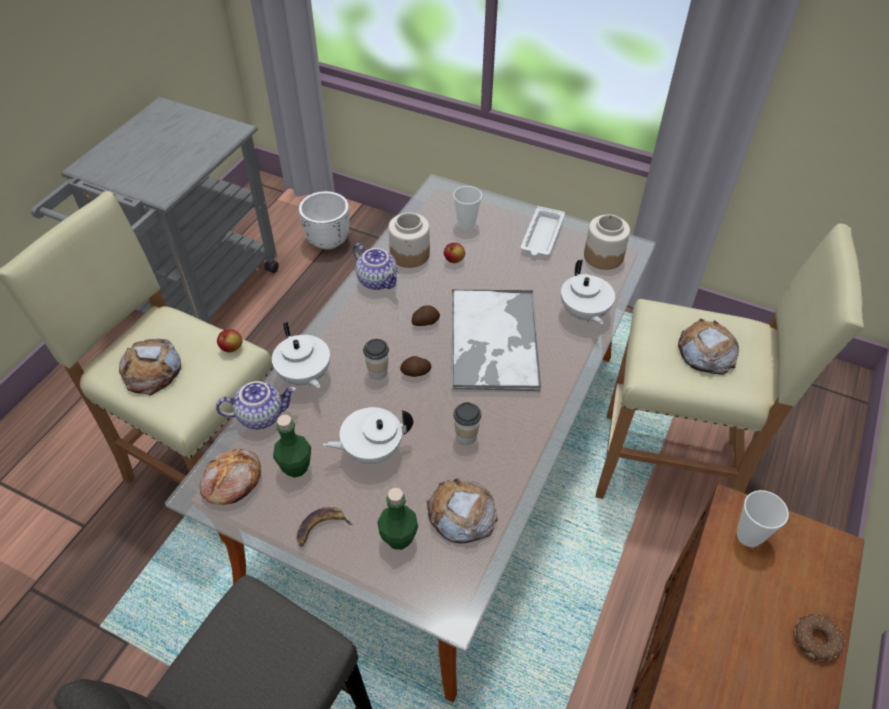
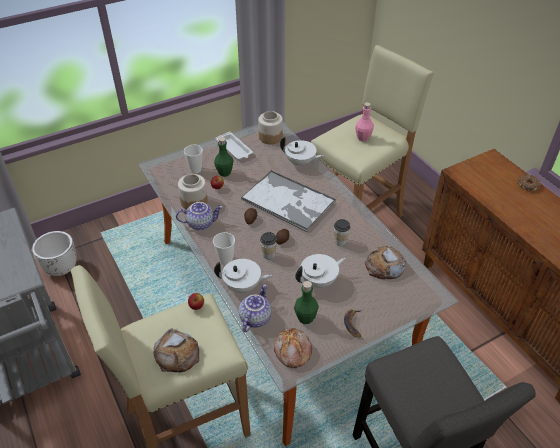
camera: 55 degrees left, 5 degrees down
white teapot [322,407,413,464] -> white teapot turned 135 degrees counterclockwise [295,254,346,289]
green bottle [378,488,418,550] -> green bottle moved to [214,137,233,177]
bread [678,319,739,375] -> pink bottle [355,102,374,141]
cup [737,490,789,547] -> cup moved to [213,232,235,265]

